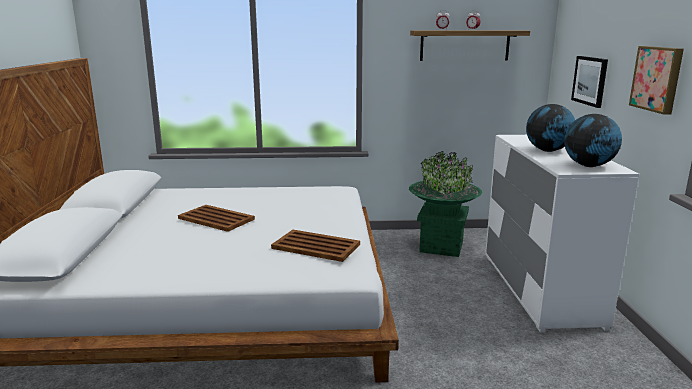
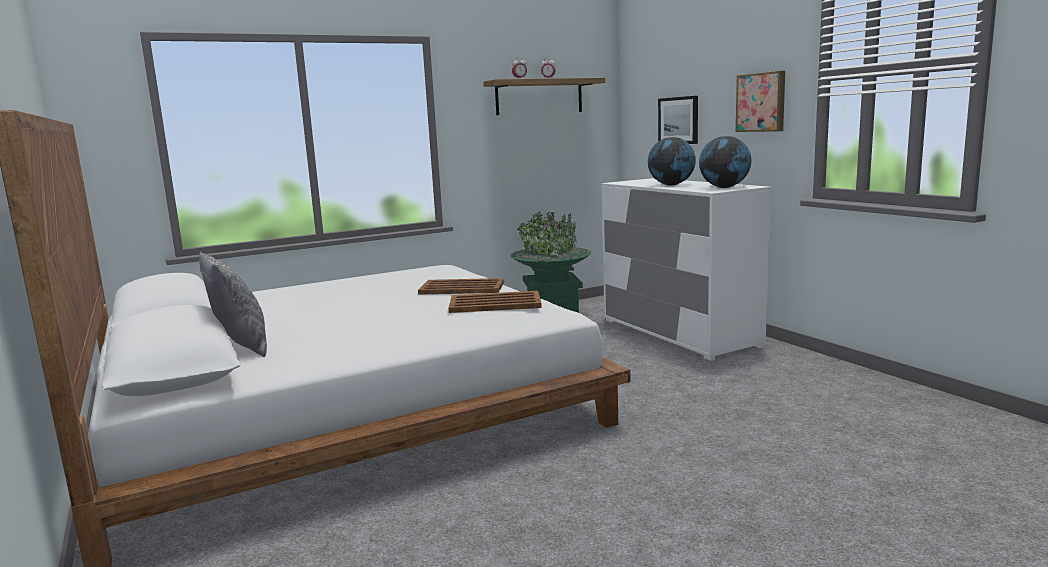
camera: 25 degrees left, 5 degrees down
brown tray [178,205,255,232] -> brown tray moved to [418,278,504,295]
none -> grey pillow [199,252,267,357]

